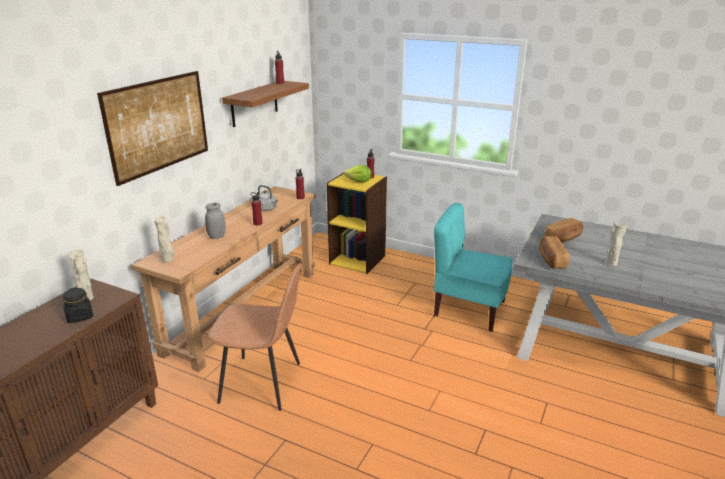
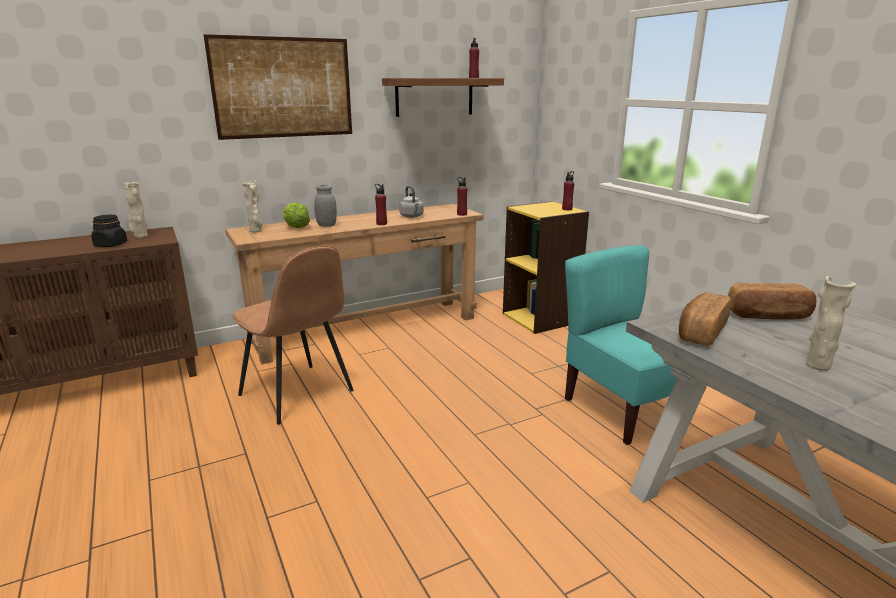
camera: 35 degrees right, 5 degrees down
lettuce [344,165,372,182] -> lettuce moved to [283,203,310,228]

